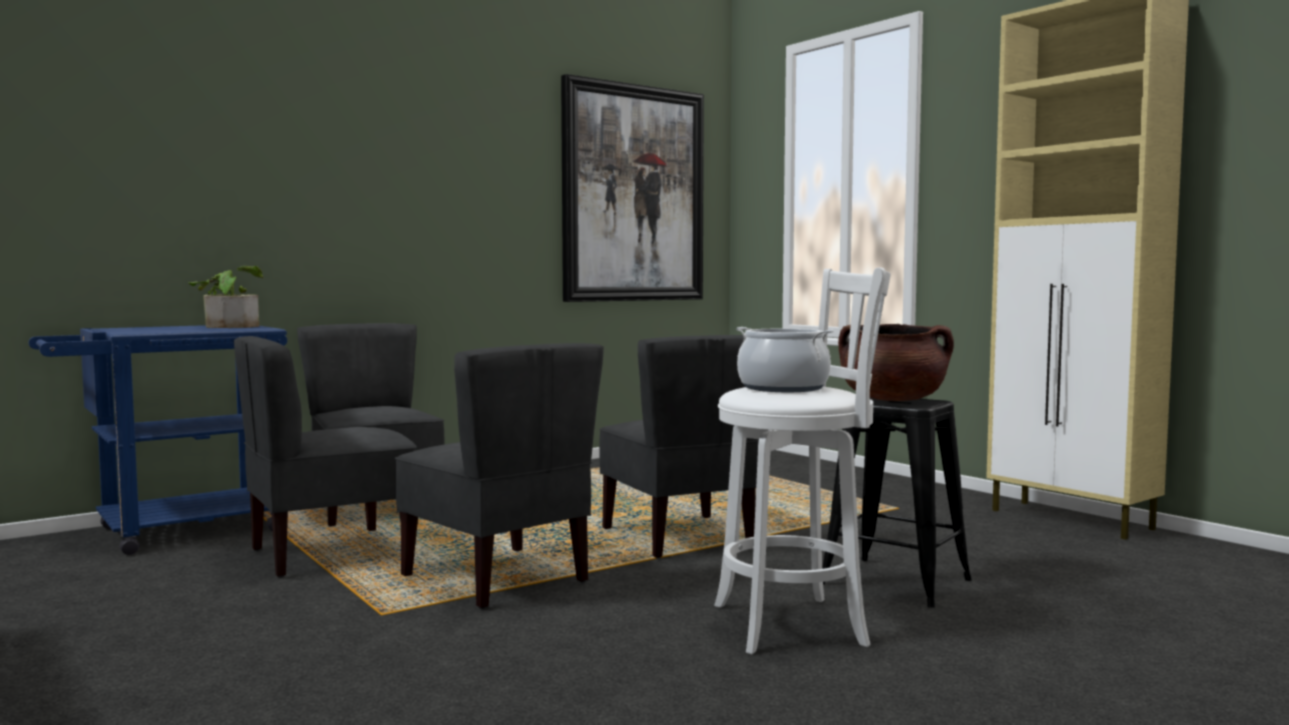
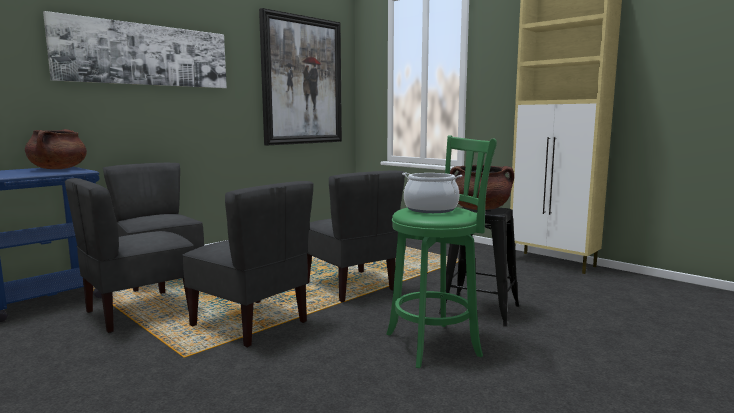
camera: 10 degrees left, 5 degrees up
potted plant [188,266,264,328] -> brown cooking pot [25,129,87,169]
white stool [714,268,891,654] -> green stool [386,135,497,368]
none -> picture [43,11,227,88]

